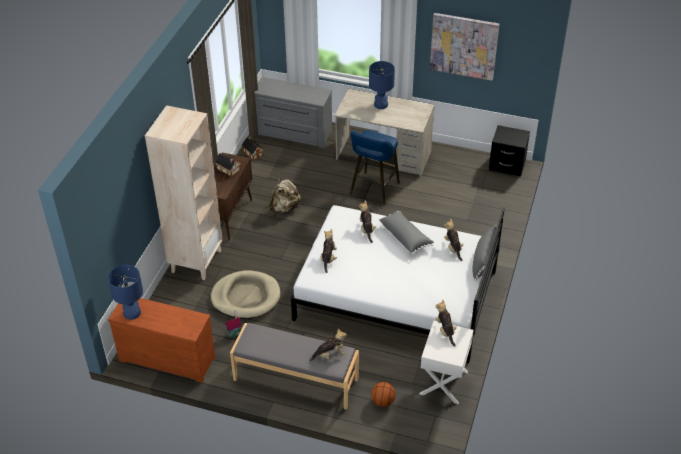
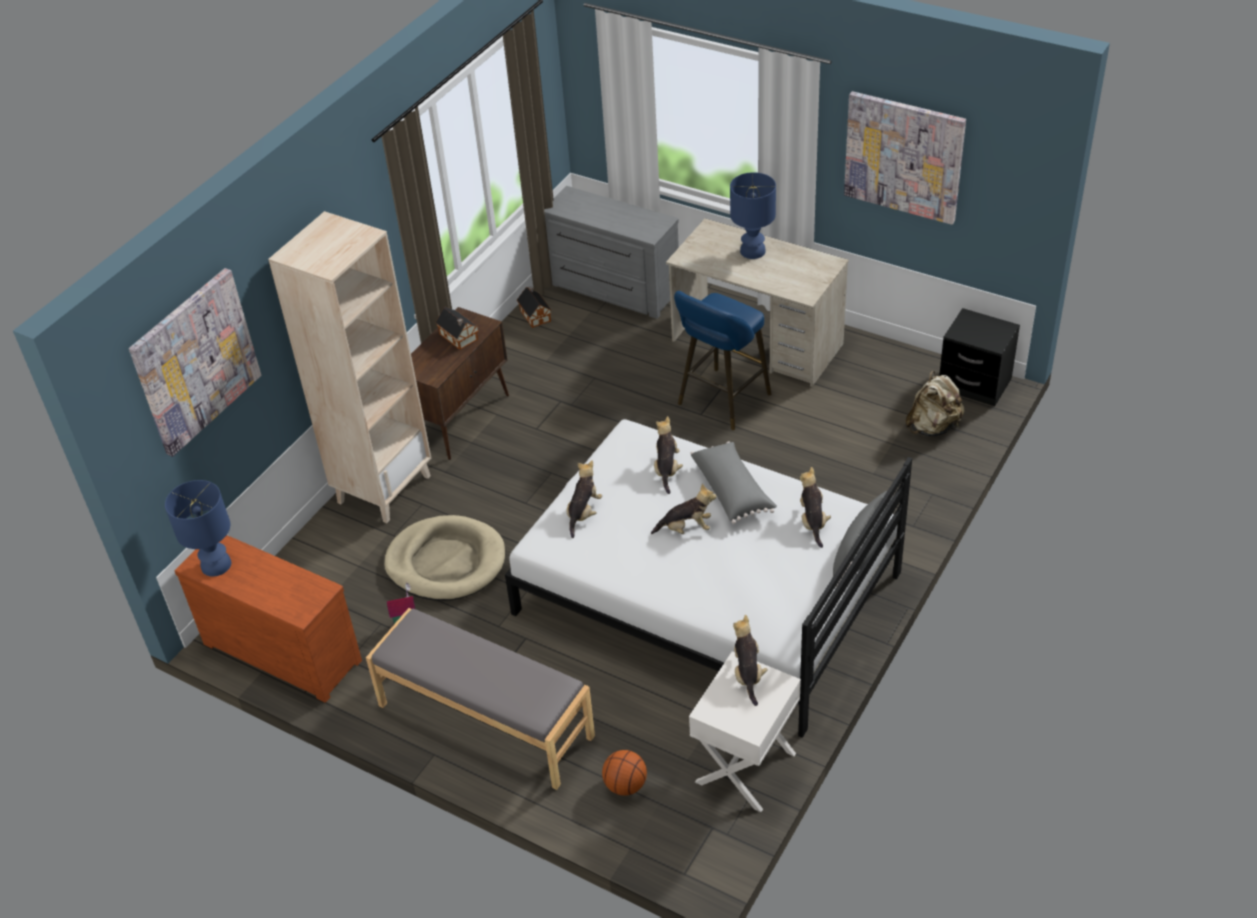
camera: 15 degrees right, 0 degrees up
beige backpack [269,178,301,214] -> beige backpack moved to [905,371,965,436]
plush toy [310,329,347,362] -> plush toy moved to [651,483,717,534]
none -> picture [129,268,261,457]

